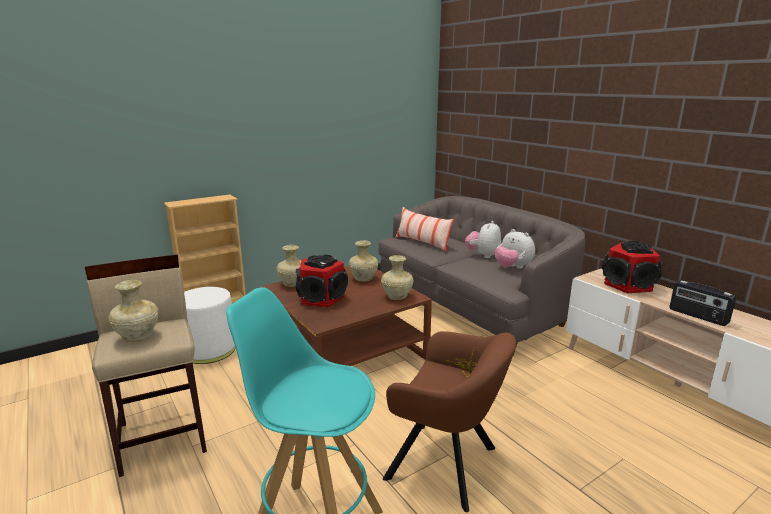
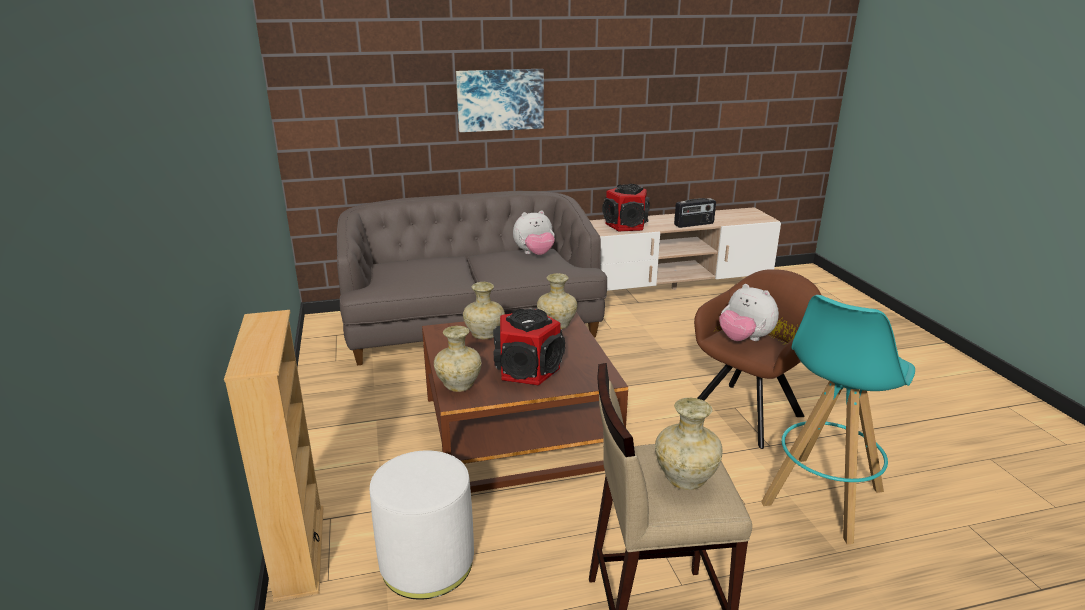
camera: 70 degrees left, 5 degrees up
pillow [396,207,454,252] -> none
plush toy [465,221,501,258] -> plush toy moved to [719,284,779,341]
none -> picture [456,69,544,132]

